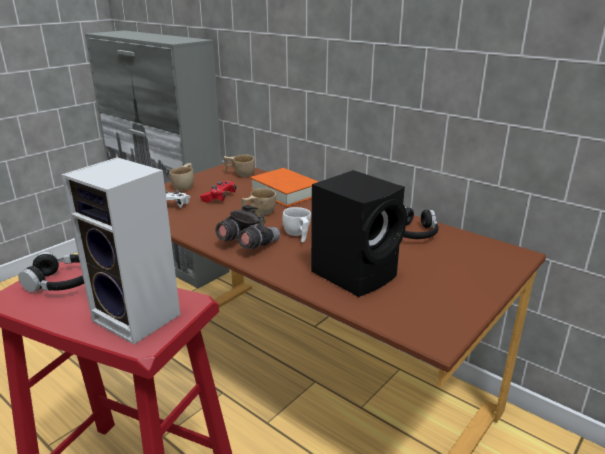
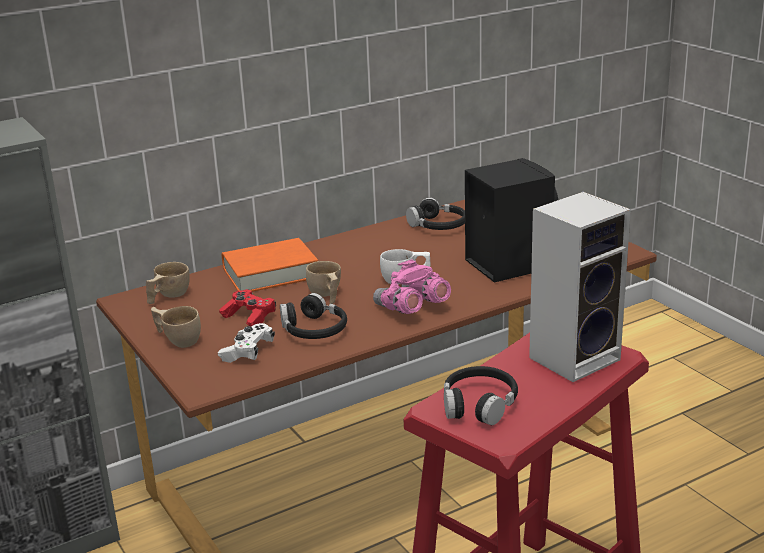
camera: 70 degrees left, 0 degrees up
grey binoculars [215,205,280,249] -> pink binoculars [373,259,451,314]
none -> black headphones [280,293,347,339]

